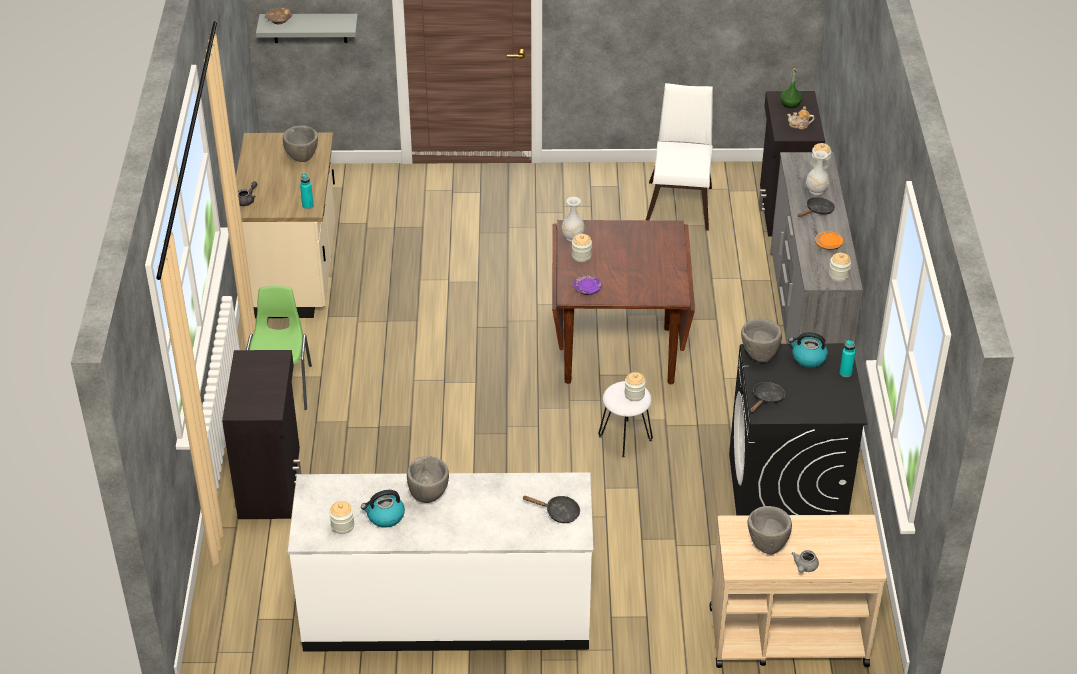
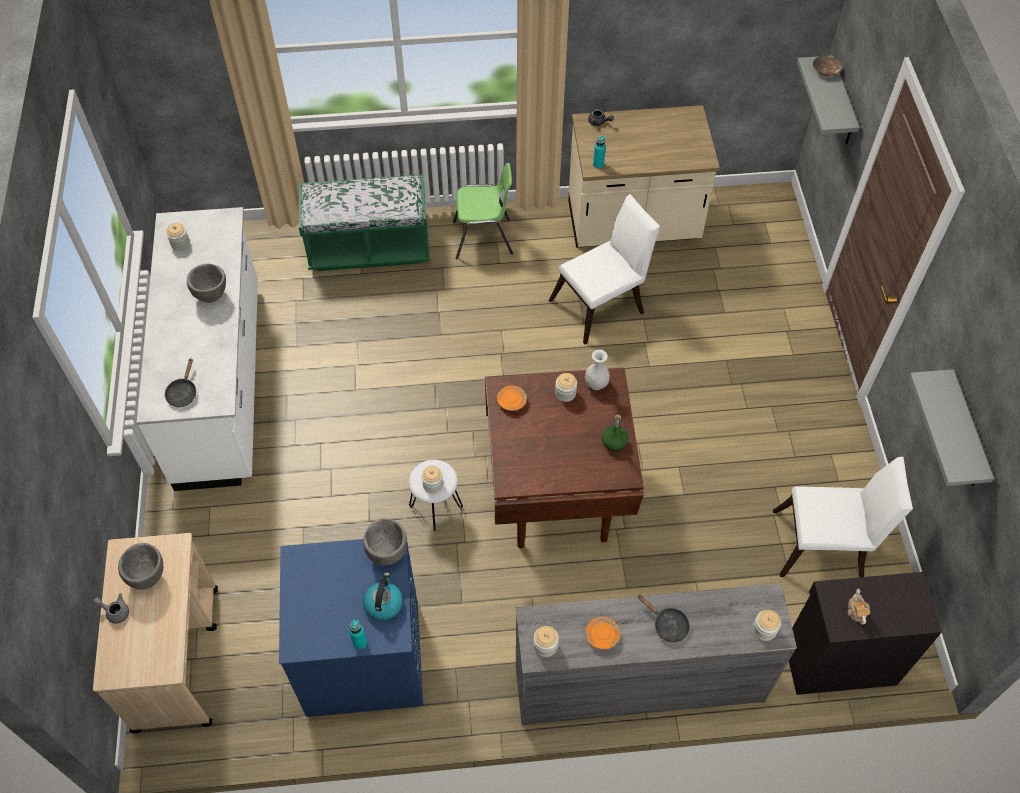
camera: 85 degrees right, 15 degrees up
black cabinet [222,350,301,519] -> green bench [299,174,430,271]
grey bowl [283,126,318,162] -> none
kettle [361,490,405,528] -> none
purple plate [573,275,602,295] -> orange plate [497,386,527,411]
black washing machine [729,343,868,515] -> blue washing machine [279,539,423,717]
black frying pan [750,382,785,412] -> none
green bottle [780,68,802,108] -> green bottle moved to [602,414,628,451]
white vase [806,150,829,195] -> none
none -> white chair [548,194,660,344]
none -> grey shelf [909,369,994,486]

